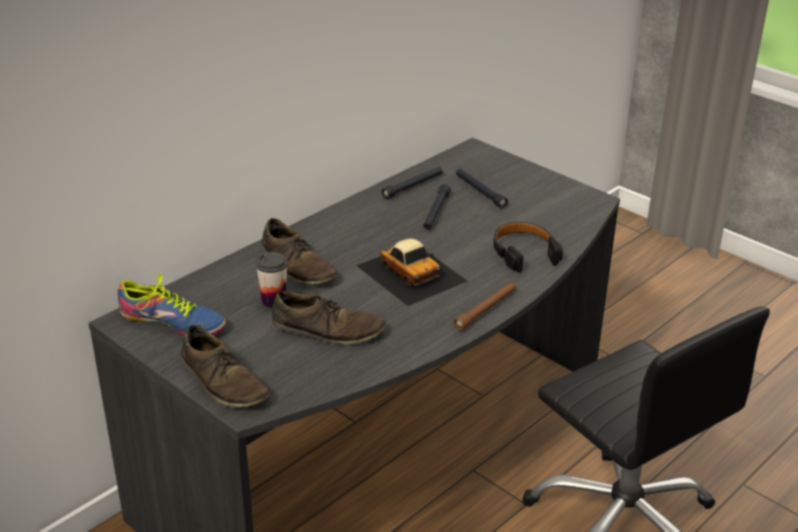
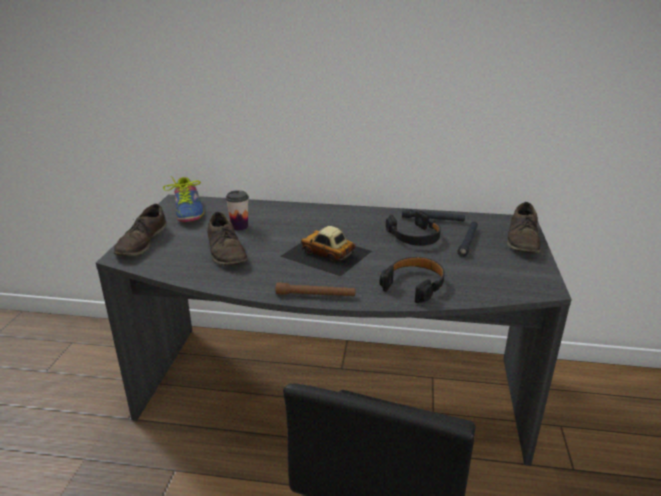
camera: 55 degrees right, 5 degrees down
brown shoe [262,218,338,285] -> brown shoe moved to [507,202,540,253]
toy car [356,238,468,306] -> toy car turned 105 degrees clockwise [281,226,372,277]
black flashlight [423,184,451,230] -> black headphones [386,210,441,246]

